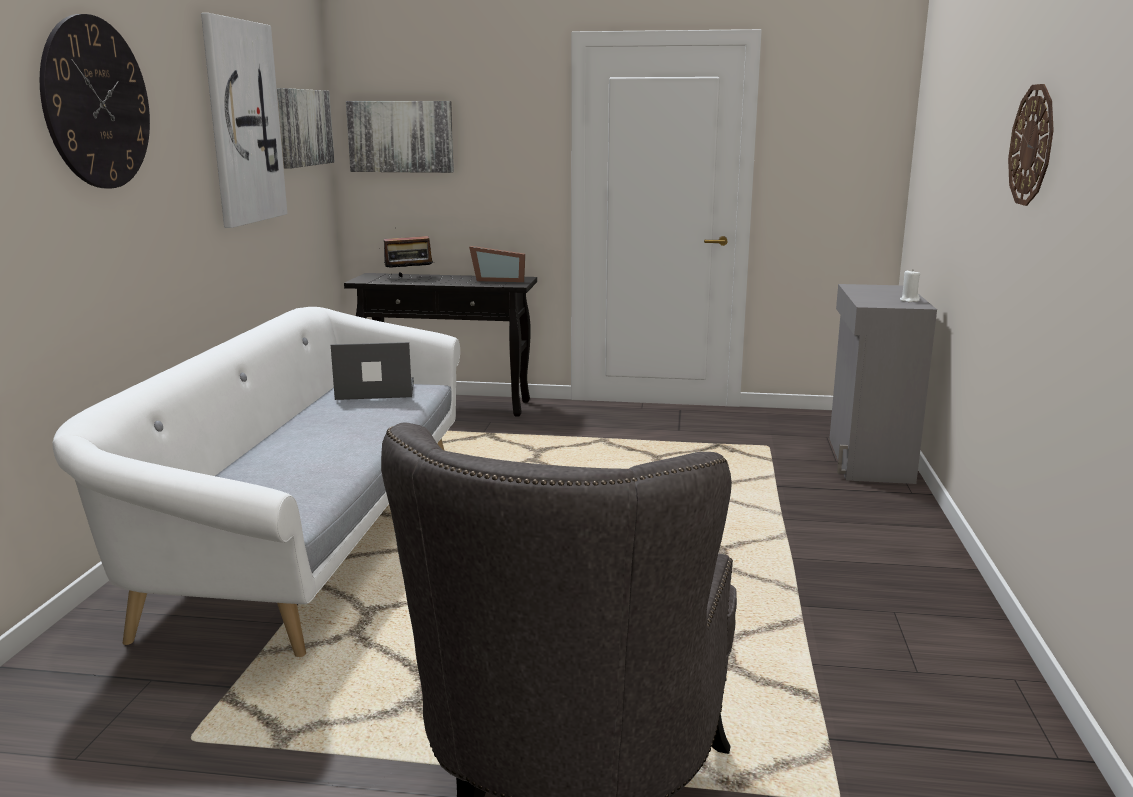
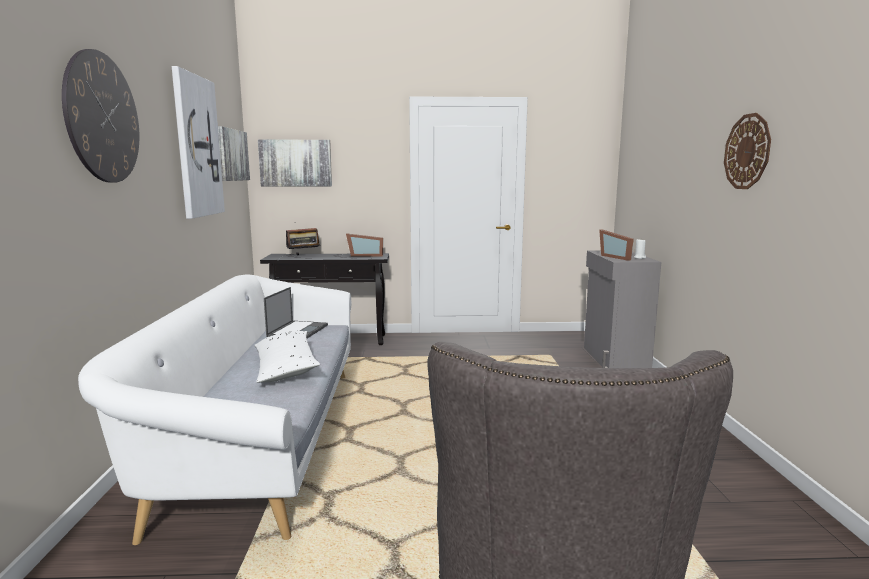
camera: 10 degrees left, 5 degrees down
laptop [331,342,414,400] -> laptop turned 120 degrees clockwise [264,287,328,339]
none -> white pillow [254,331,320,383]
none -> picture frame [599,229,634,261]

